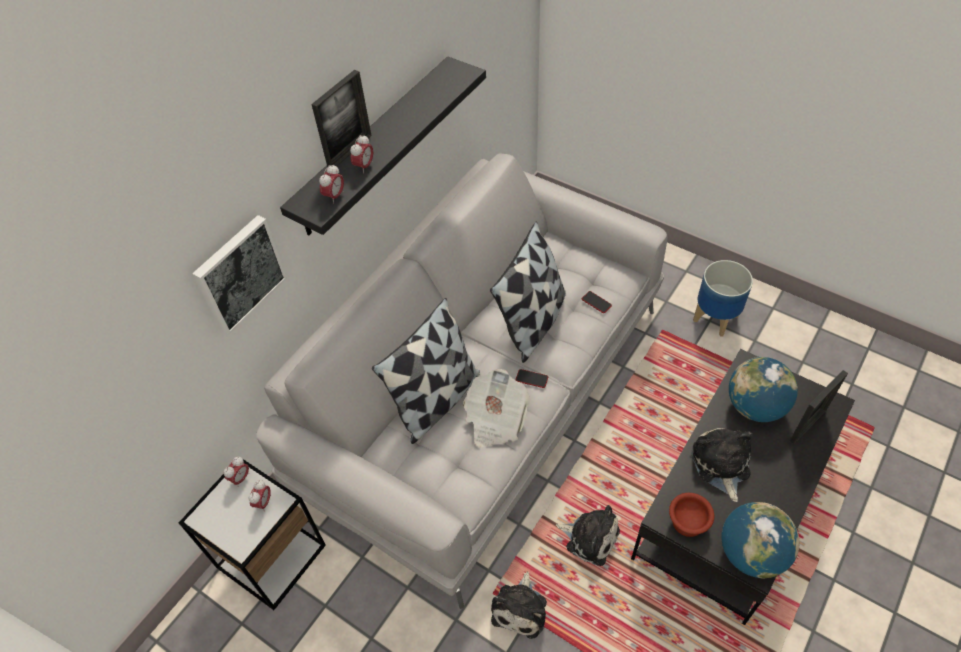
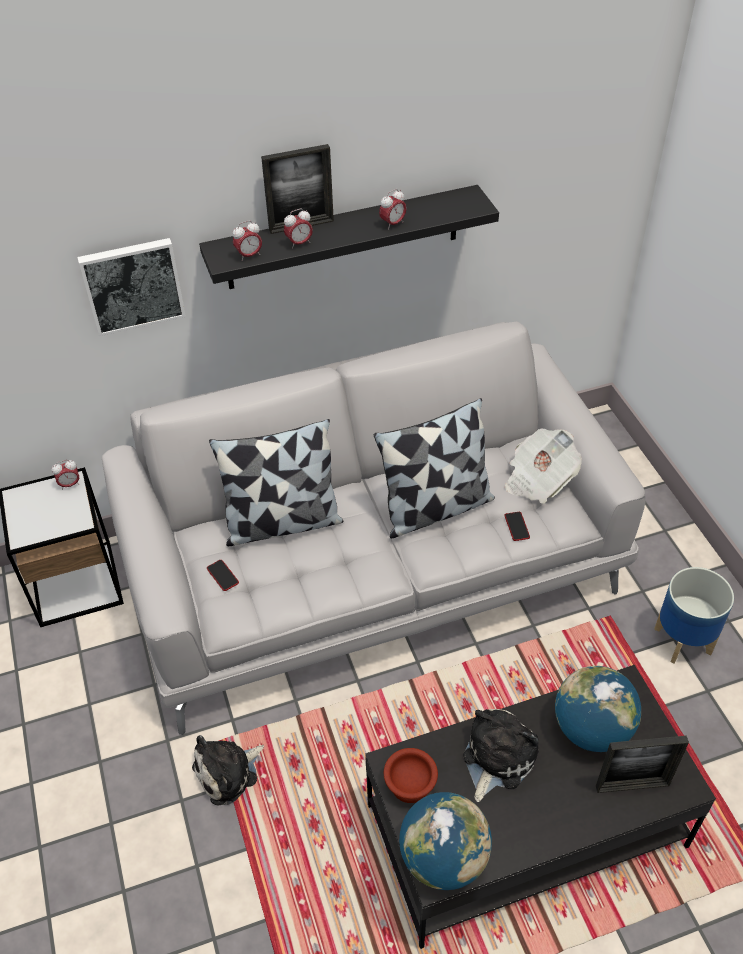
camera: 35 degrees right, 5 degrees down
alarm clock [249,480,271,511] -> alarm clock moved to [379,189,407,230]
newspaper [463,369,530,447] -> newspaper moved to [505,428,582,503]
phone [516,369,548,388] -> phone moved to [207,560,239,591]
plush toy [556,505,620,566] -> none

